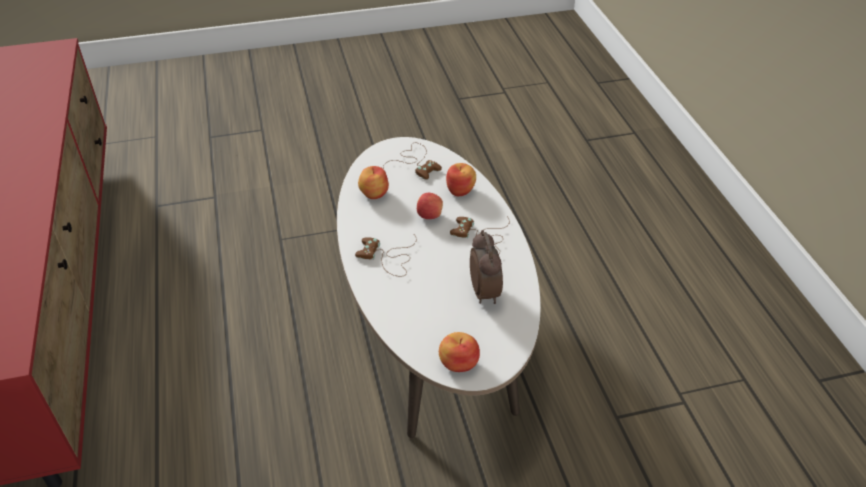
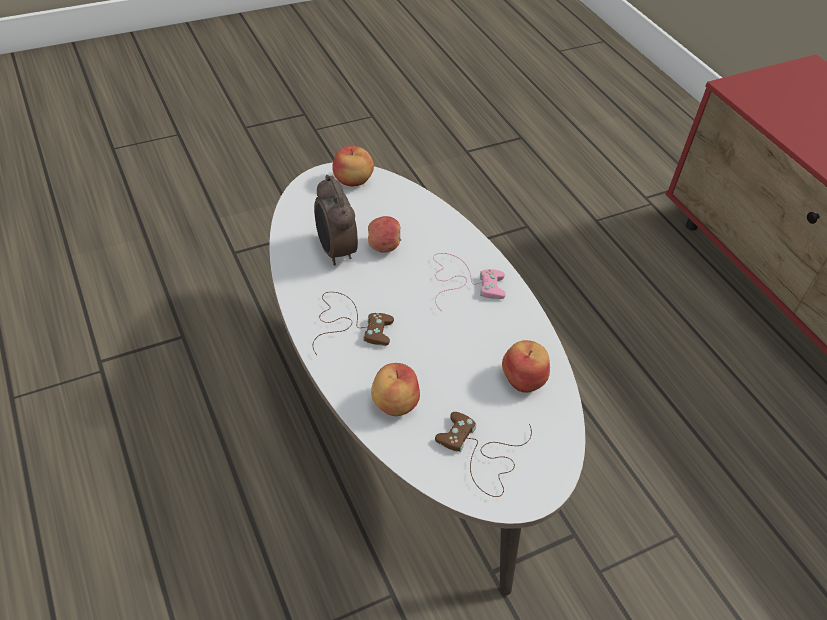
camera: 165 degrees right, 5 degrees up
brown game controller [355,234,417,277] -> pink game controller [433,253,506,311]
apple [417,193,443,219] -> apple moved to [368,216,401,253]

